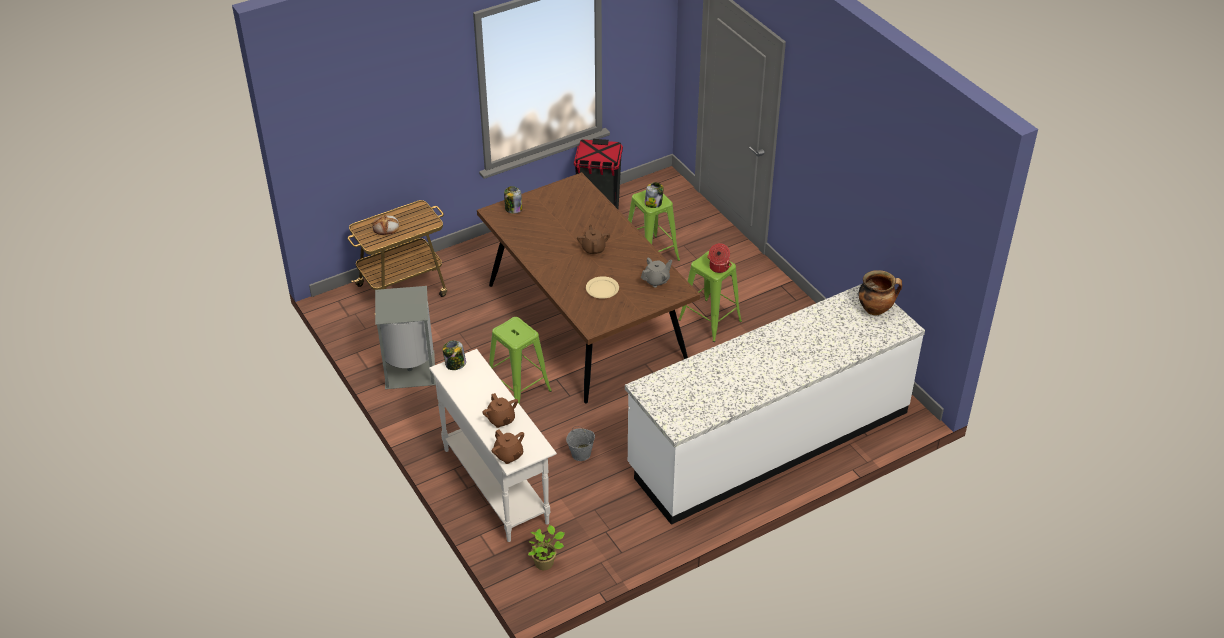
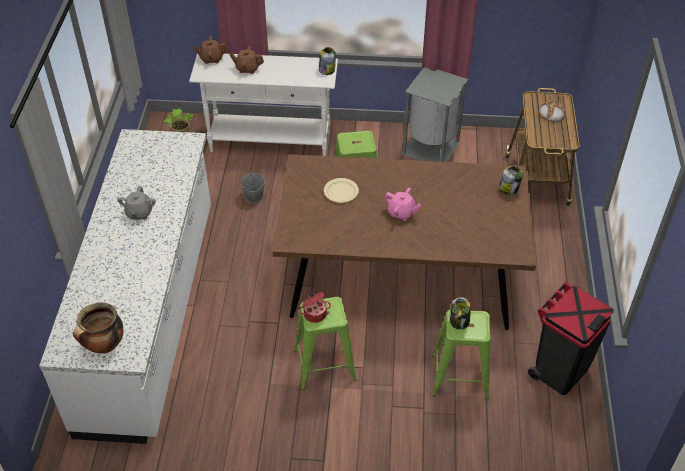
camera: 125 degrees right, 5 degrees up
brown teapot [577,224,610,255] -> pink teapot [384,188,422,221]
grey teapot [641,258,672,287] -> grey teapot moved to [117,186,156,220]

